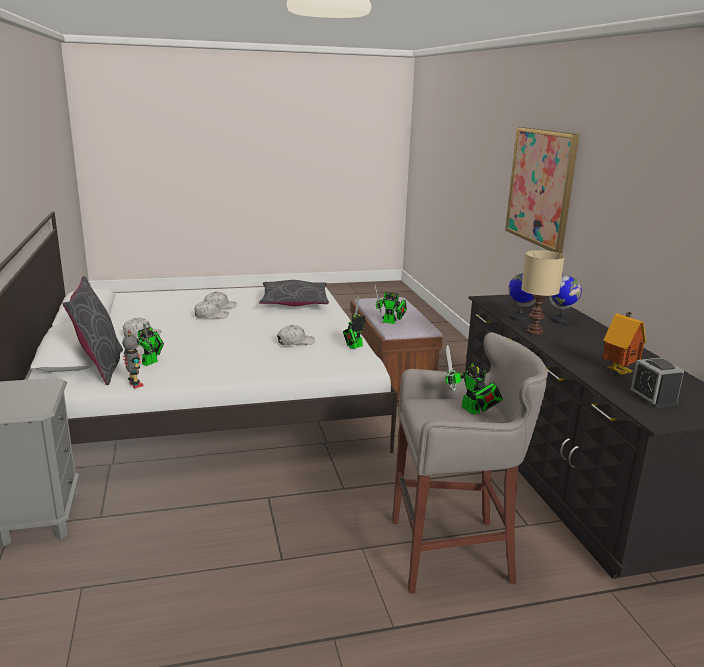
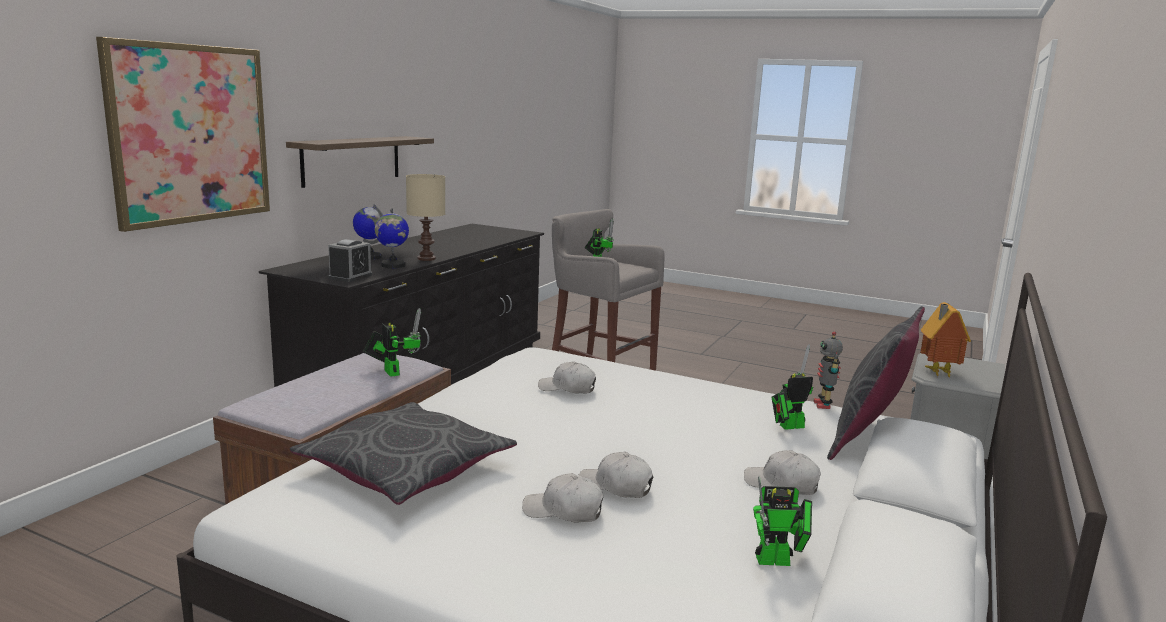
camera: 140 degrees left, 5 degrees down
toy robot [343,296,365,349] -> toy robot moved to [753,476,812,566]
toy house [603,312,646,375] -> toy house moved to [920,302,971,378]
alarm clock [629,358,684,409] -> alarm clock moved to [328,239,372,282]
none -> shelf [286,136,434,188]

